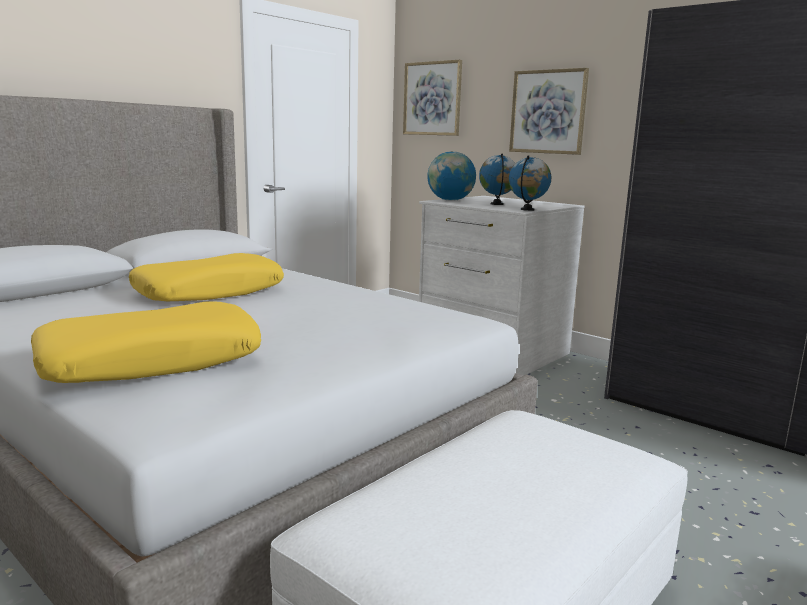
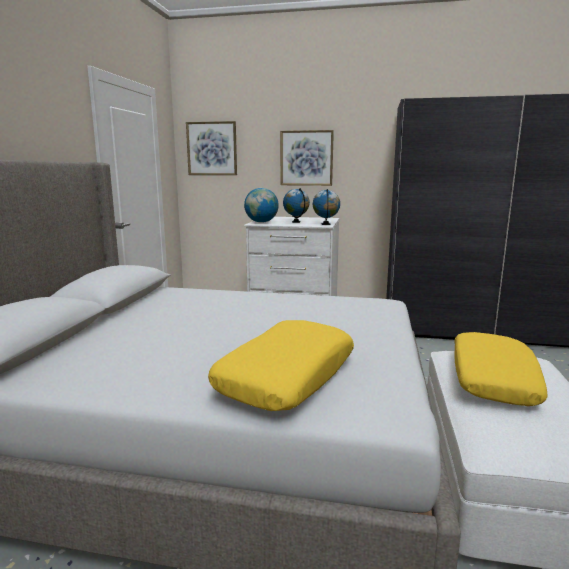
camera: 30 degrees left, 0 degrees up
yellow pillow [129,253,284,301] -> yellow pillow moved to [454,332,547,406]

